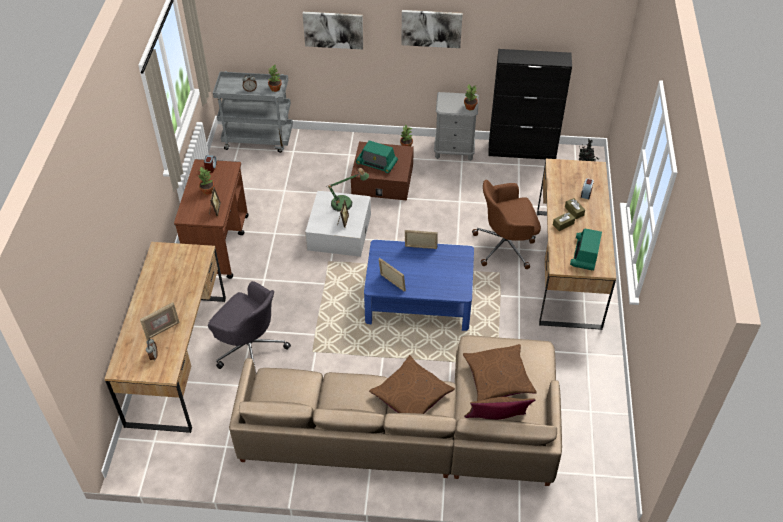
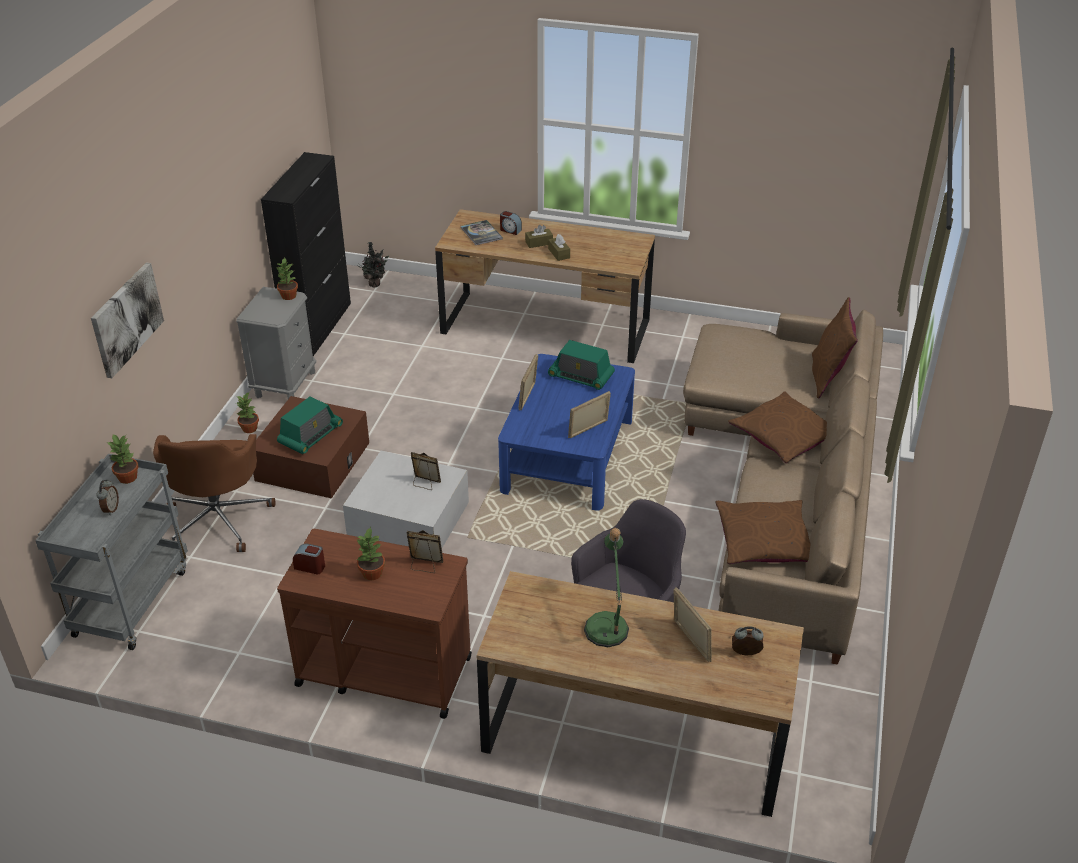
camera: 80 degrees left, 10 degrees down
table lamp [327,168,369,212] -> table lamp moved to [584,528,629,647]
picture [401,10,463,48] -> none
brown pillow [463,344,537,401] -> brown pillow moved to [716,500,811,564]
brown office chair [472,180,541,269] -> brown office chair moved to [153,434,276,552]
radio [570,228,602,270] -> radio moved to [548,340,615,390]
none -> book [461,220,503,245]

